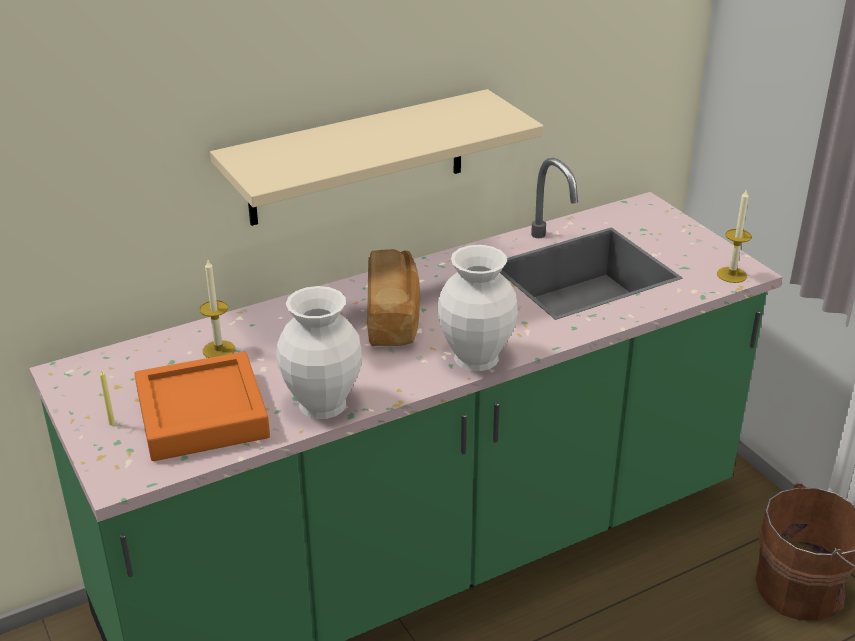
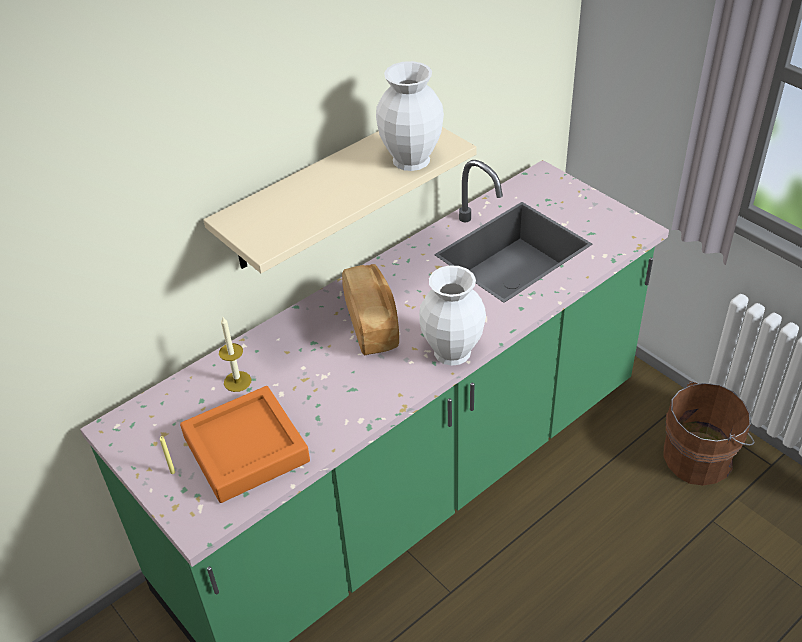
camera: 10 degrees left, 10 degrees up
white vase [276,286,362,419] -> white vase moved to [376,61,444,171]
candle [717,190,752,283] -> none

